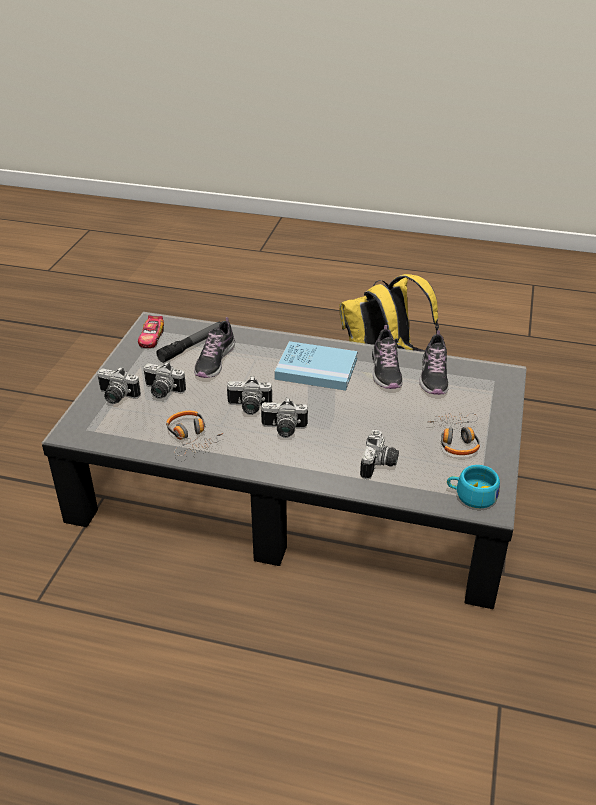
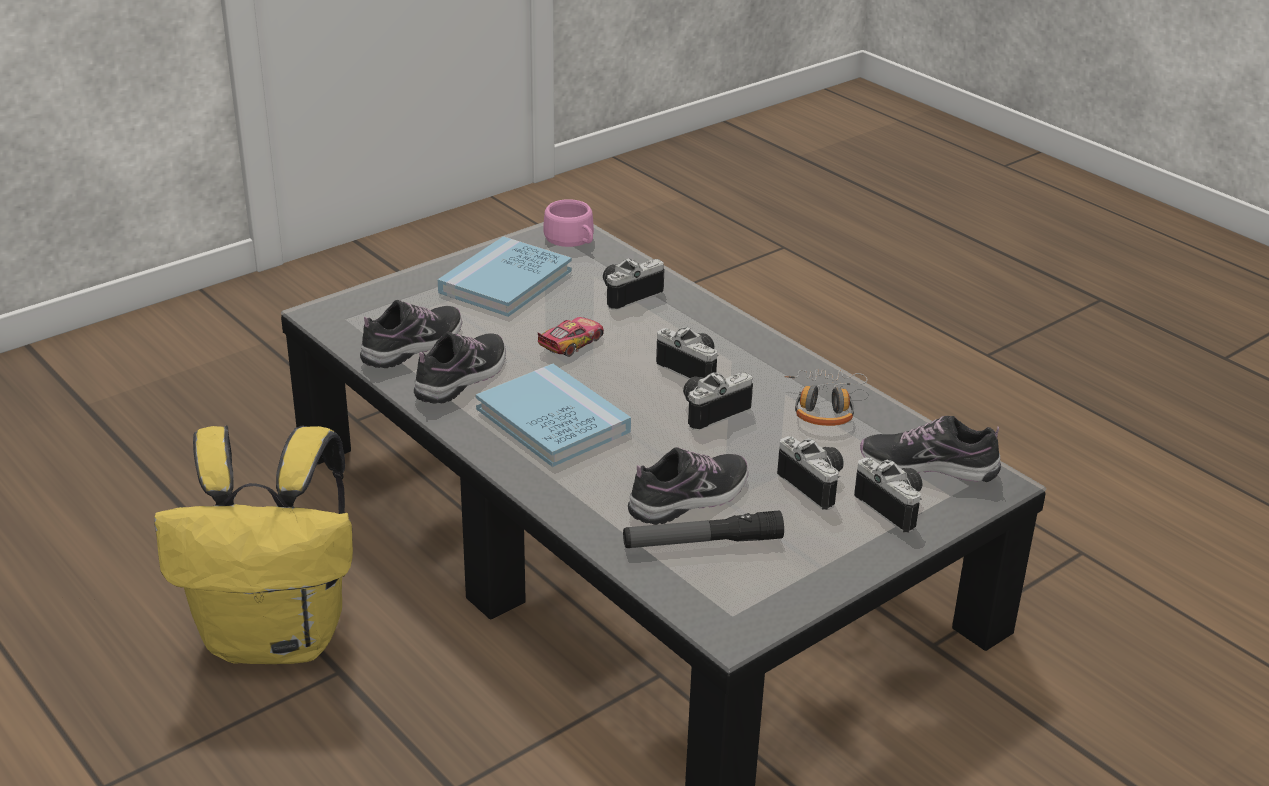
camera: 145 degrees left, 5 degrees down
toy car [138,315,164,348] -> toy car moved to [538,317,604,357]
camera [227,376,272,415] -> camera turned 75 degrees counterclockwise [683,372,753,431]
headphones [428,412,480,455] -> blue book [438,236,572,317]
turquoise cup [447,465,500,508] -> pink cup [543,199,594,247]
none -> shoe [860,416,1001,482]

